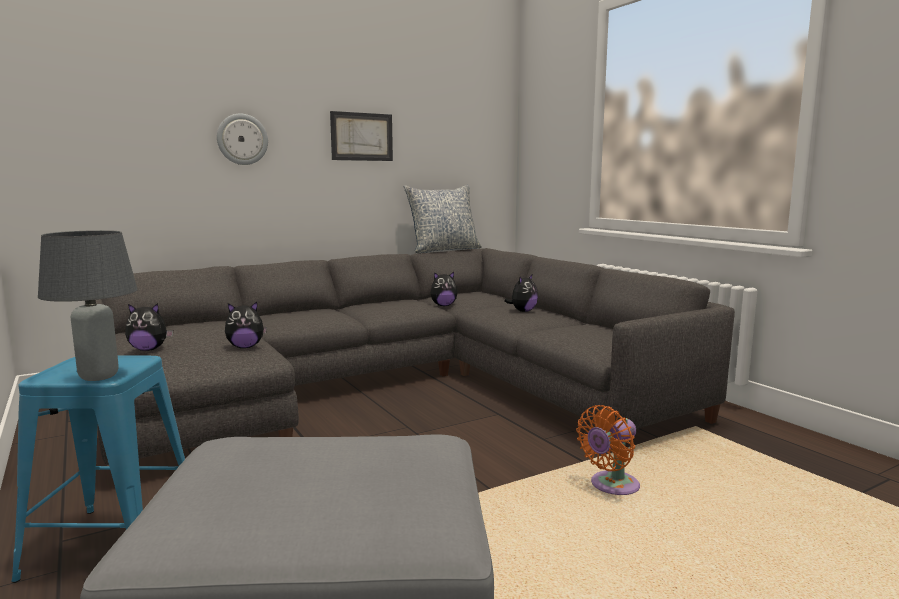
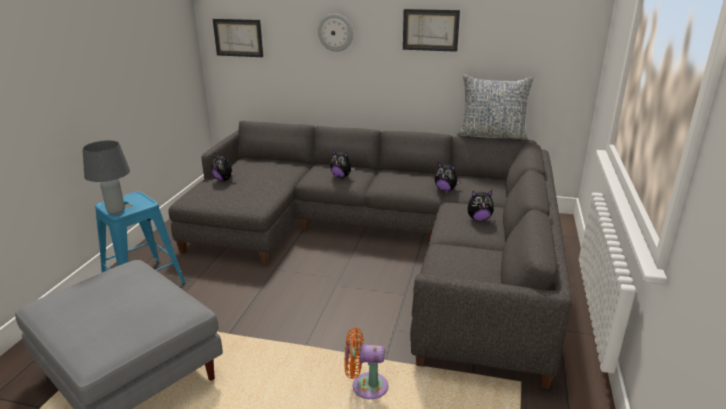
camera: 45 degrees right, 15 degrees up
plush toy [225,302,267,348] -> plush toy moved to [330,150,355,178]
none -> picture [213,19,263,57]

